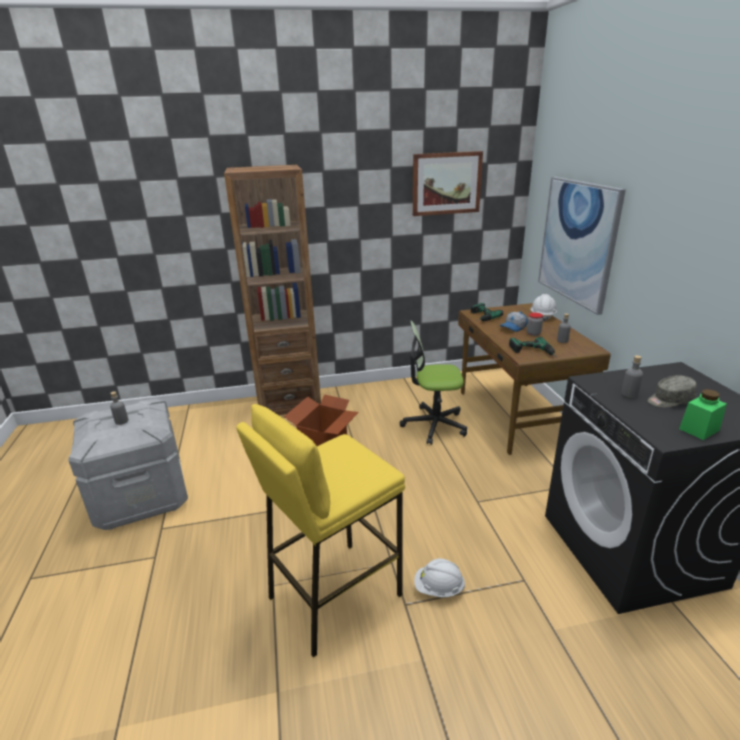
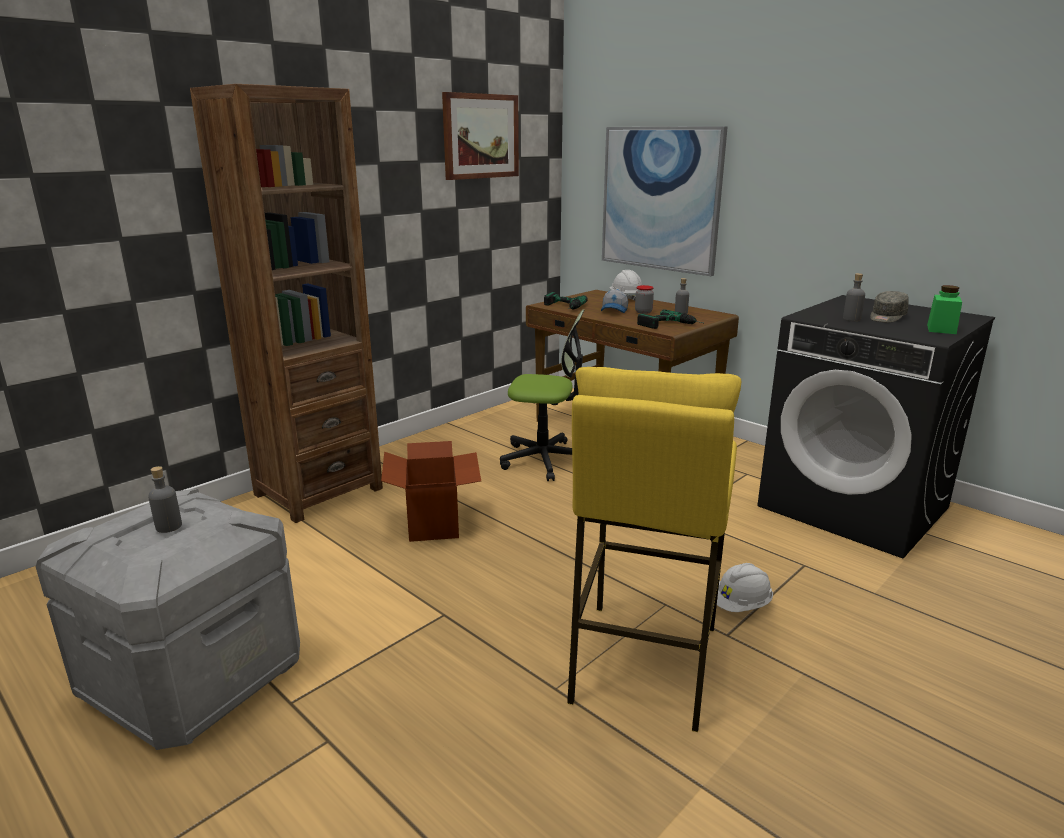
camera: 35 degrees left, 5 degrees down
office chair [400,320,467,445] -> office chair turned 135 degrees counterclockwise [500,309,585,481]

